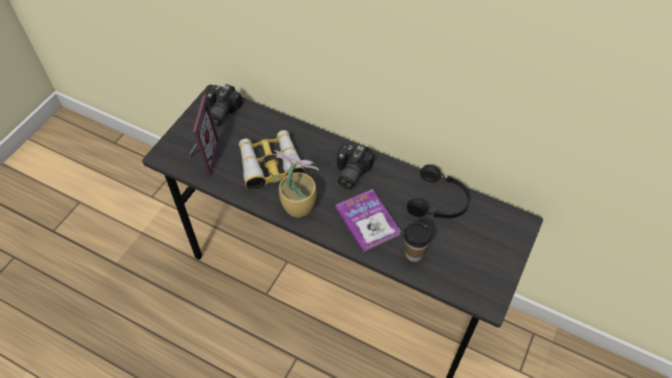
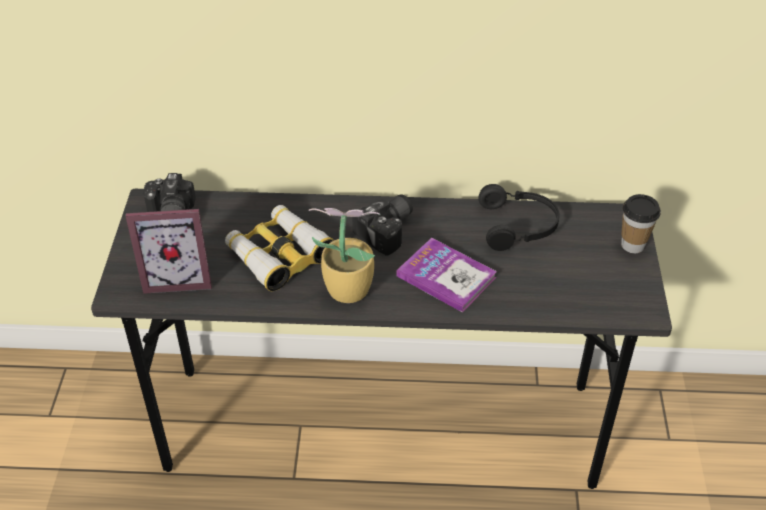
camera: 25 degrees left, 10 degrees down
picture frame [189,95,219,176] -> picture frame turned 105 degrees clockwise [126,209,212,294]
camera [337,144,374,189] -> camera turned 135 degrees counterclockwise [352,194,413,256]
cup [403,222,433,262] -> cup moved to [621,194,661,253]

